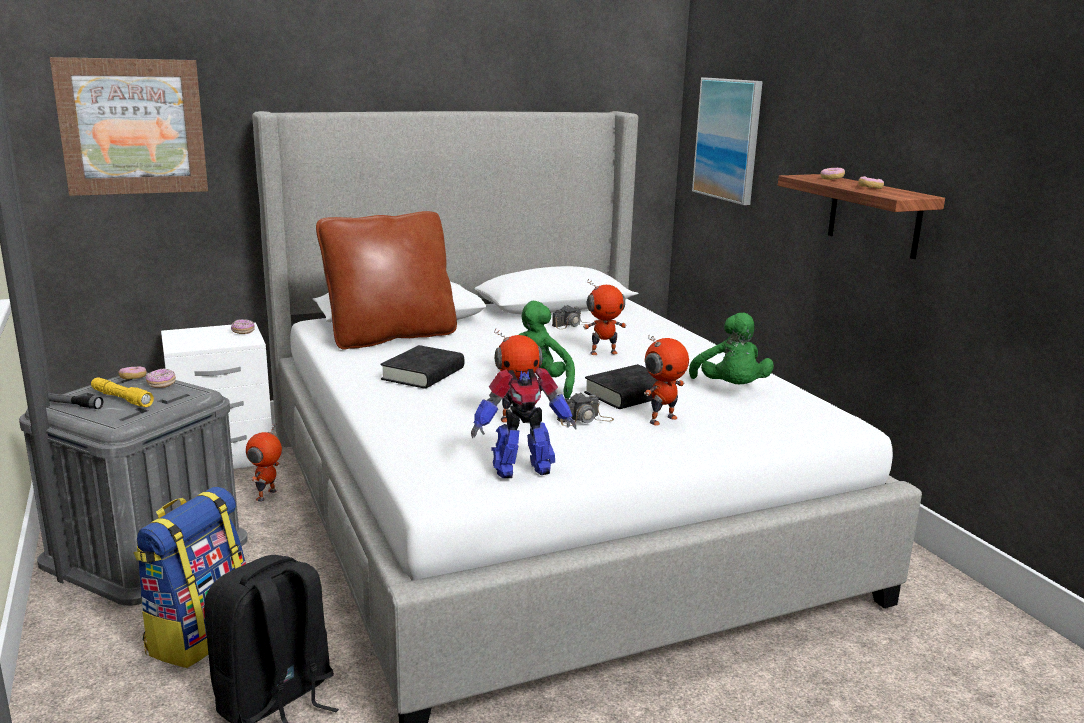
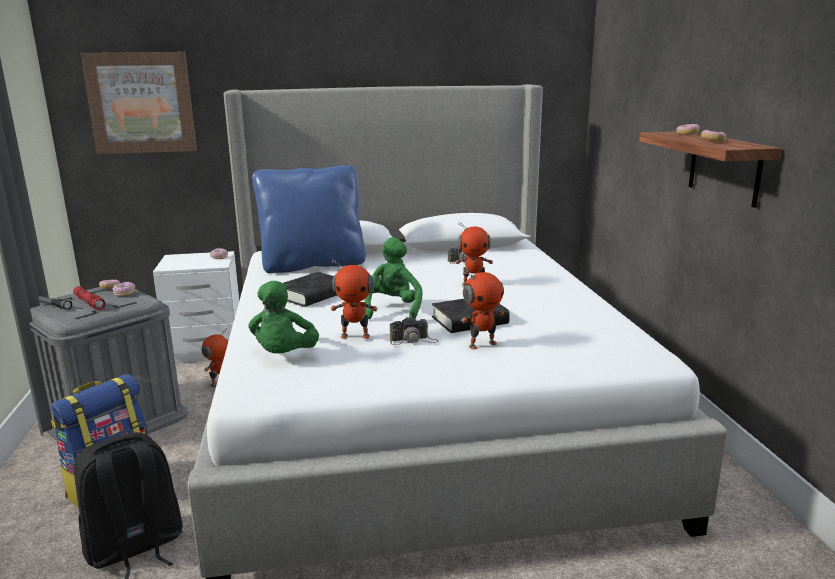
camera: 15 degrees right, 0 degrees up
yellow flashlight [91,377,154,407] -> red flashlight [73,286,106,310]
brown pillow [316,211,457,350] -> blue pillow [252,165,366,273]
toy robot [471,368,576,478] -> none
green plush toy [689,312,774,384] -> green plush toy moved to [248,281,319,354]
picture [692,77,763,205] -> none

